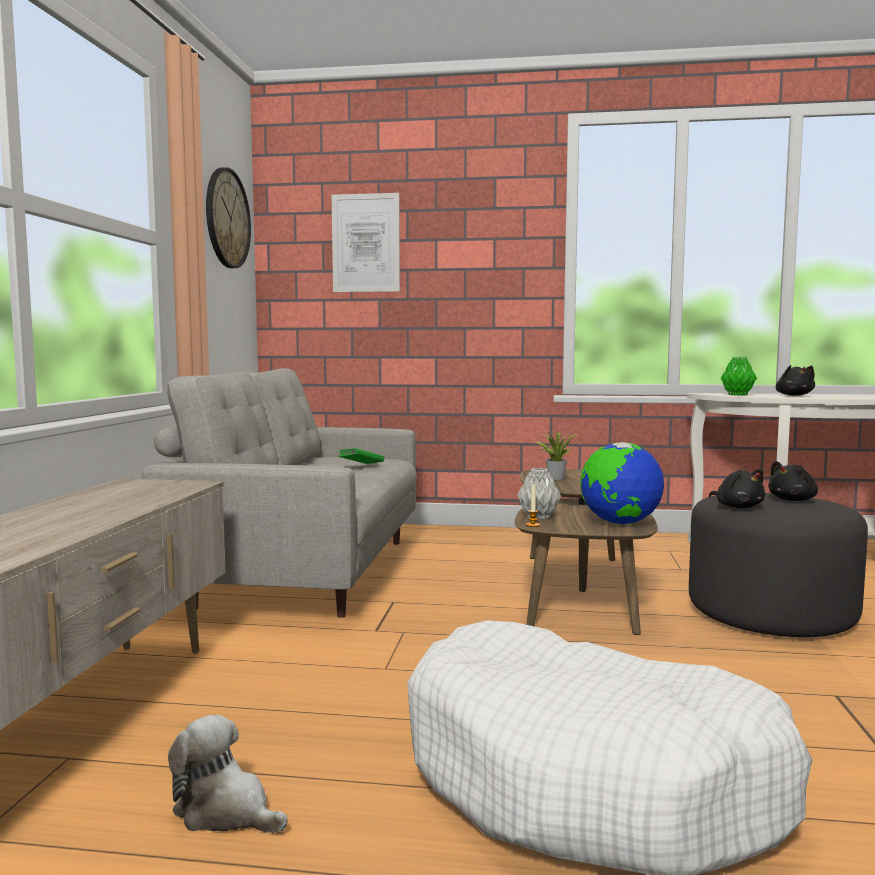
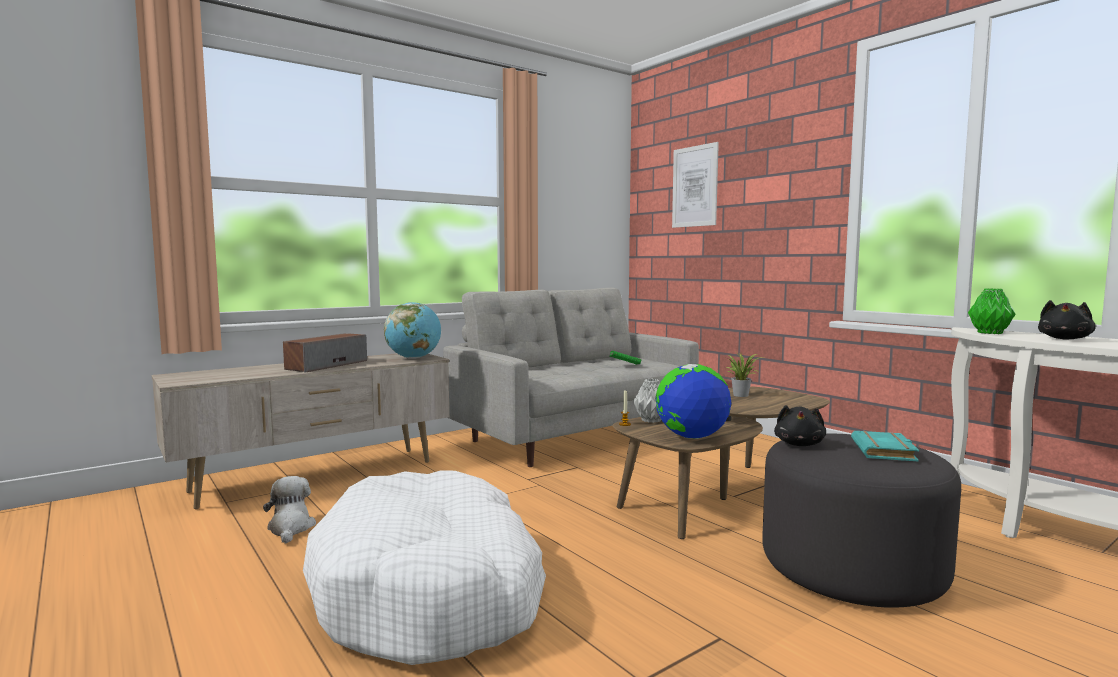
camera: 45 degrees right, 0 degrees up
wall clock [206,167,251,268] -> none
black plush toy [768,461,818,501] -> turquoise book [851,431,919,461]
none -> speaker [283,333,367,373]
none -> globe [384,302,441,359]

